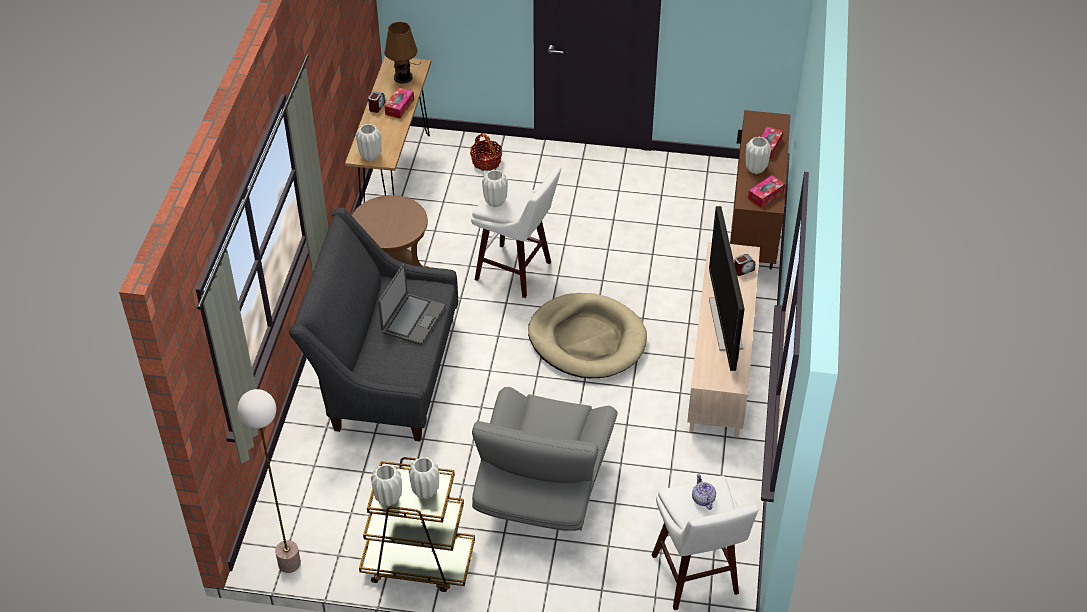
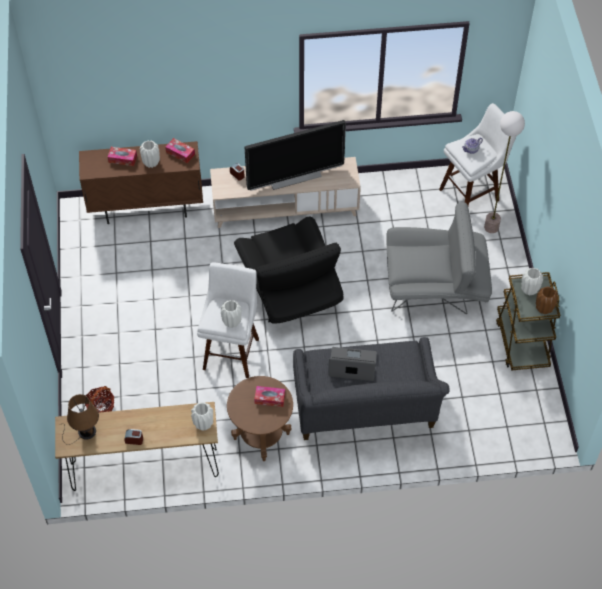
camera: 105 degrees left, 10 degrees up
floor lamp [237,389,301,573] -> floor lamp moved to [484,111,525,233]
white vase [371,464,402,506] -> brown vase [536,286,558,314]
tissue box [384,87,414,119] -> tissue box moved to [254,386,285,407]
beige dog bed [528,293,647,378] -> black armchair [234,217,343,324]

